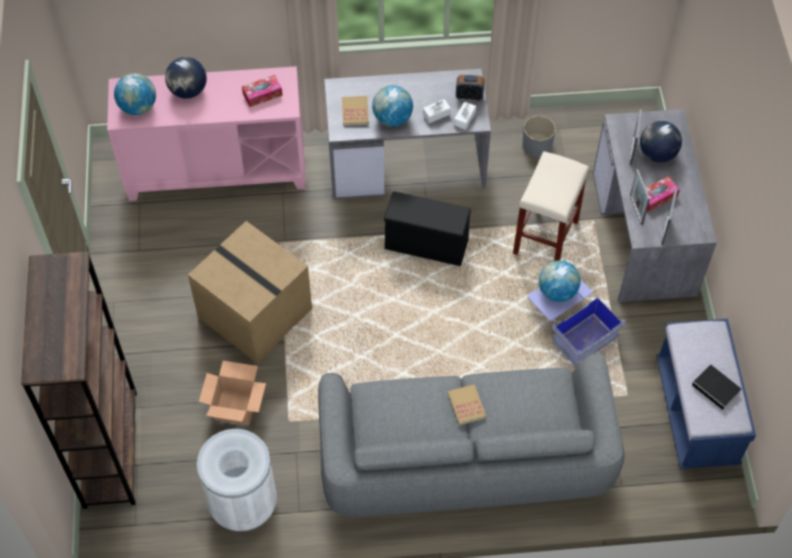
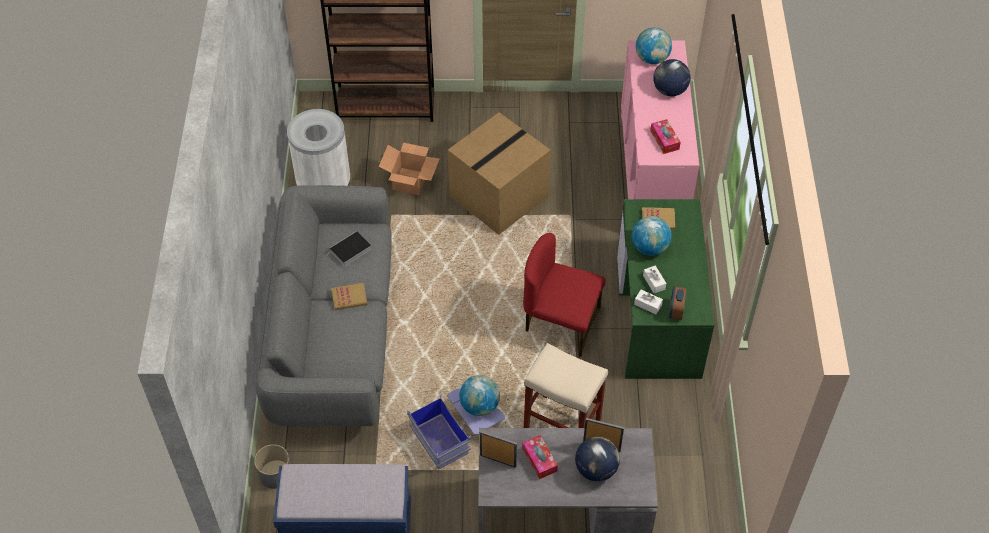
camera: 95 degrees right, 5 degrees down
grey desk [324,69,491,199] -> green desk [617,199,714,379]
black storage box [384,192,471,266] -> red chair [523,233,606,357]
grey planter [522,116,556,157] -> grey planter moved to [254,444,290,489]
picture frame [630,169,650,225] -> none
book [692,364,741,413] -> book moved to [329,231,371,267]

